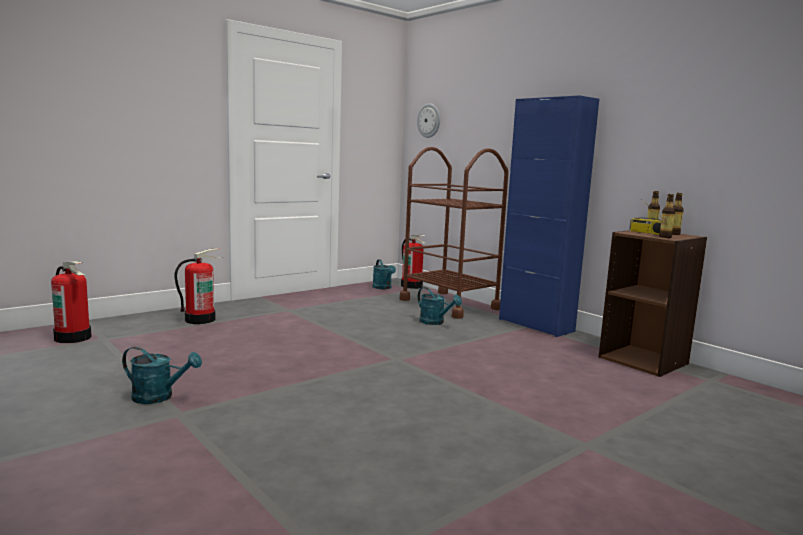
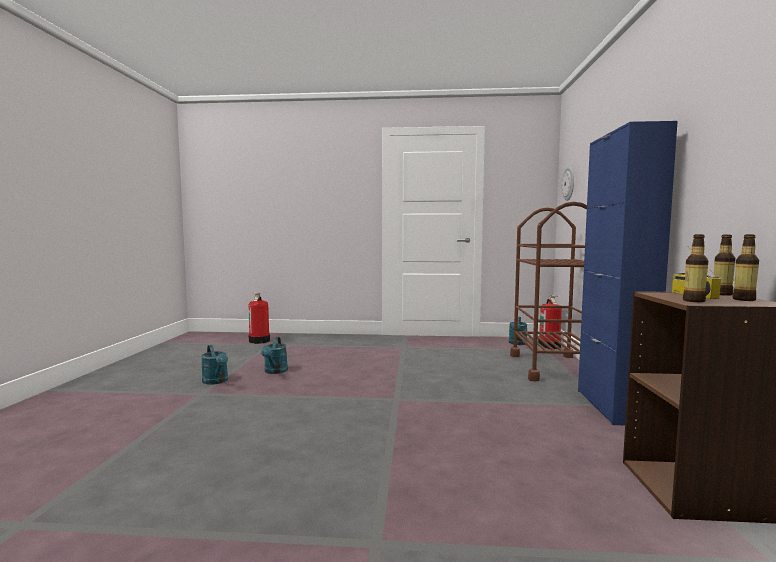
camera: 45 degrees right, 5 degrees down
fire extinguisher [174,248,222,324] -> none
turquoise watering can [418,287,462,325] -> turquoise watering can moved to [261,337,288,374]

